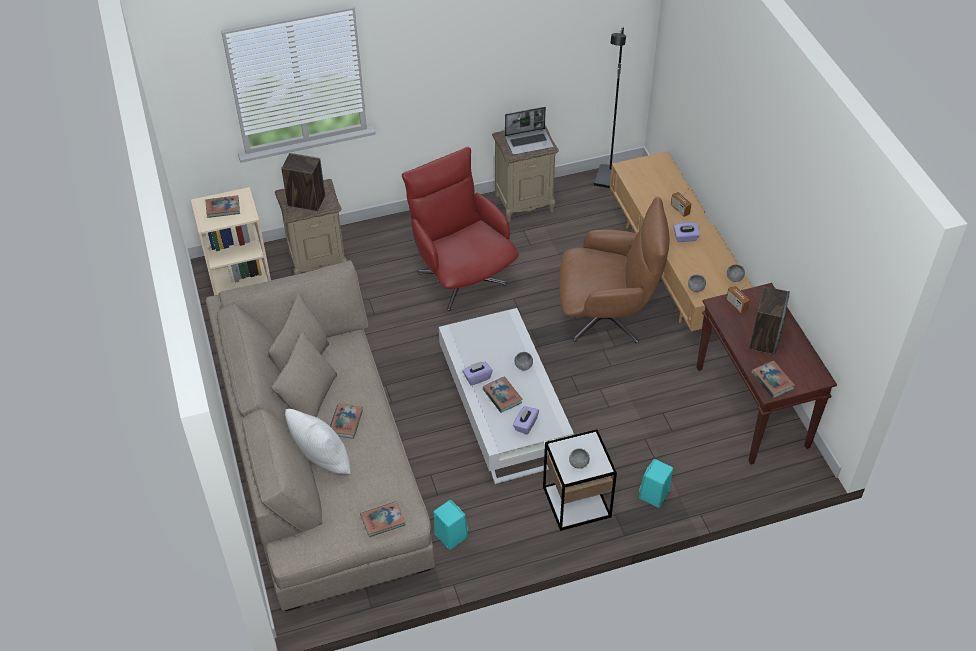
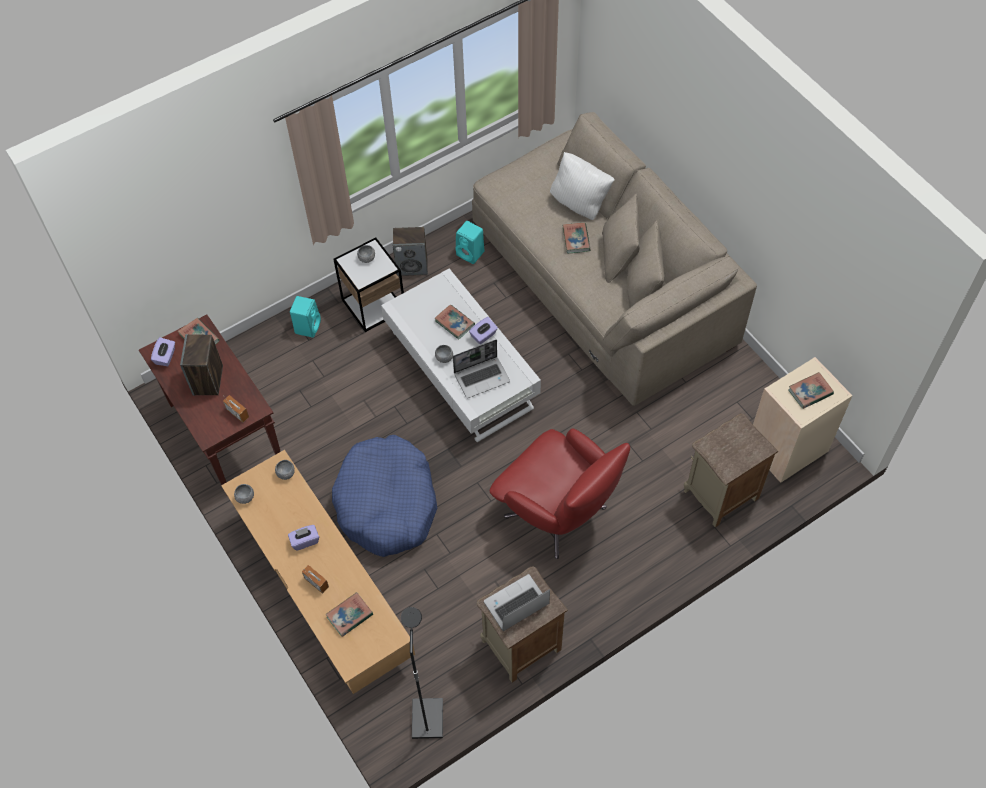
camera: 165 degrees right, 10 degrees up
speaker [281,153,325,211] -> speaker moved to [393,227,428,276]
book [360,501,406,537] -> book moved to [326,592,373,637]
purple tissue box [513,406,539,435] -> purple tissue box moved to [151,337,175,366]
brown armchair [559,197,669,343] -> blue dog bed [332,435,437,557]
none -> laptop [453,340,510,398]

